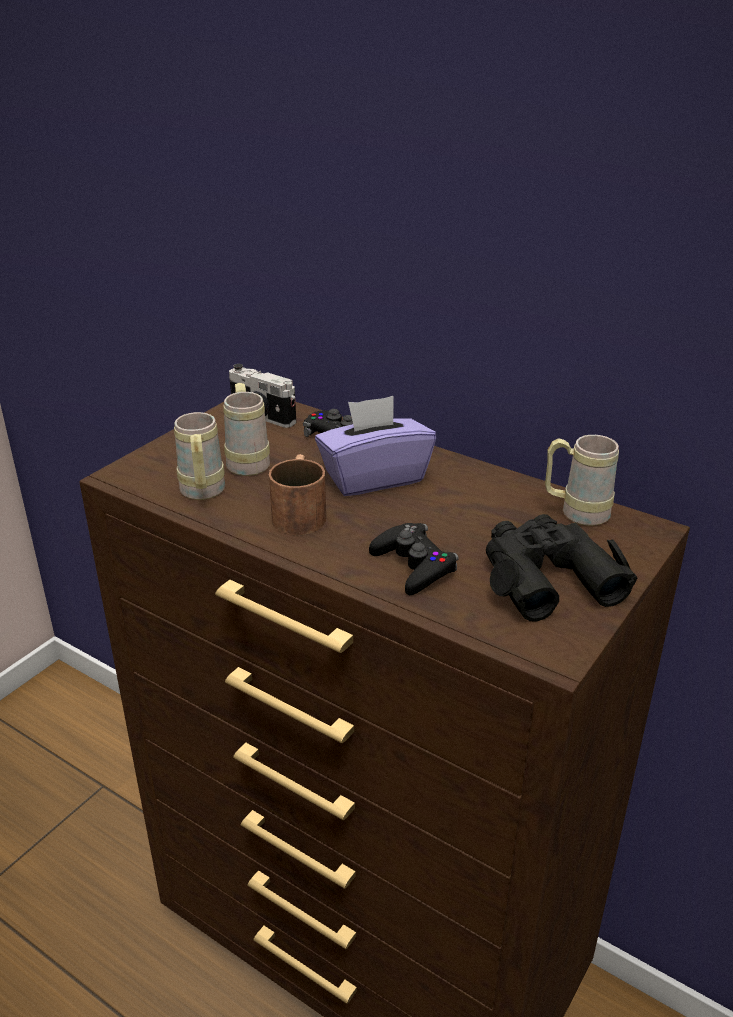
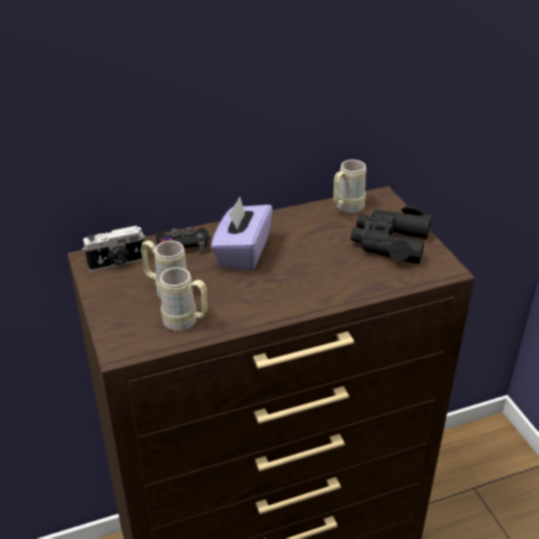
camera: 55 degrees left, 5 degrees up
brown mug [269,454,326,535] -> none
black game controller [369,523,459,595] -> none

